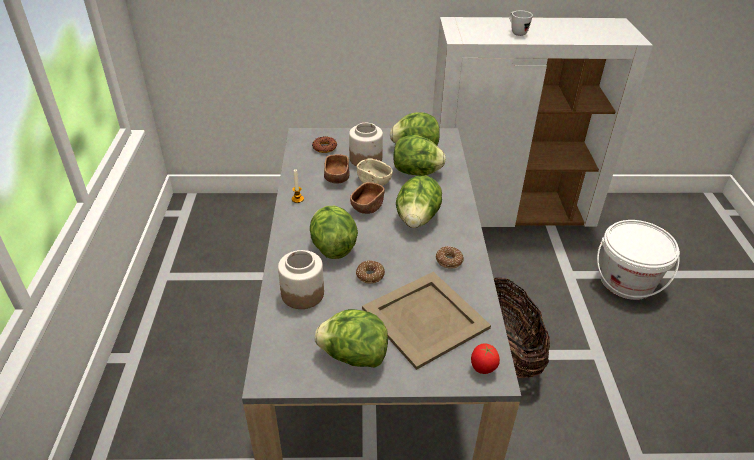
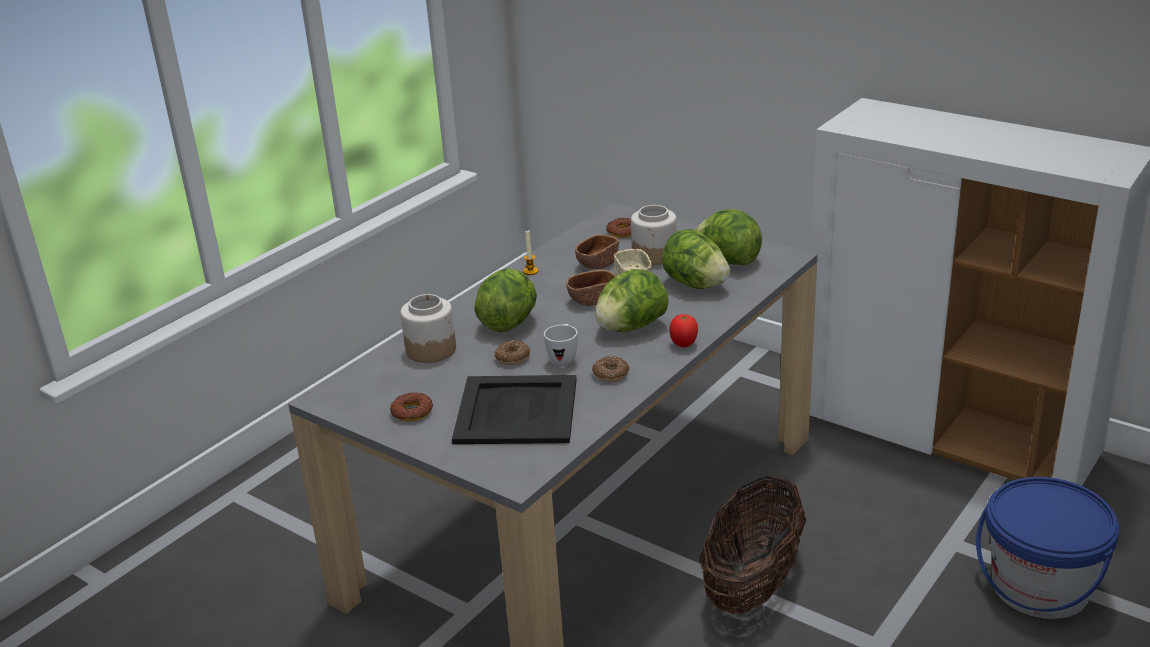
camera: 40 degrees right, 10 degrees down
lettuce [315,309,388,368] -> donut [390,392,433,421]
beige tray [362,272,491,370] -> black tray [452,375,577,444]
tomato [471,343,500,374] -> tomato moved to [669,314,698,347]
white mug [509,11,533,36] -> white mug moved to [544,324,577,366]
white bucket [597,220,680,300] -> blue bucket [976,477,1120,619]

